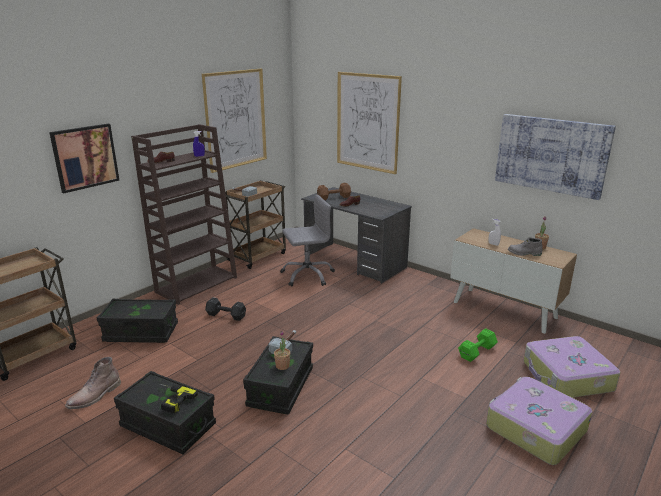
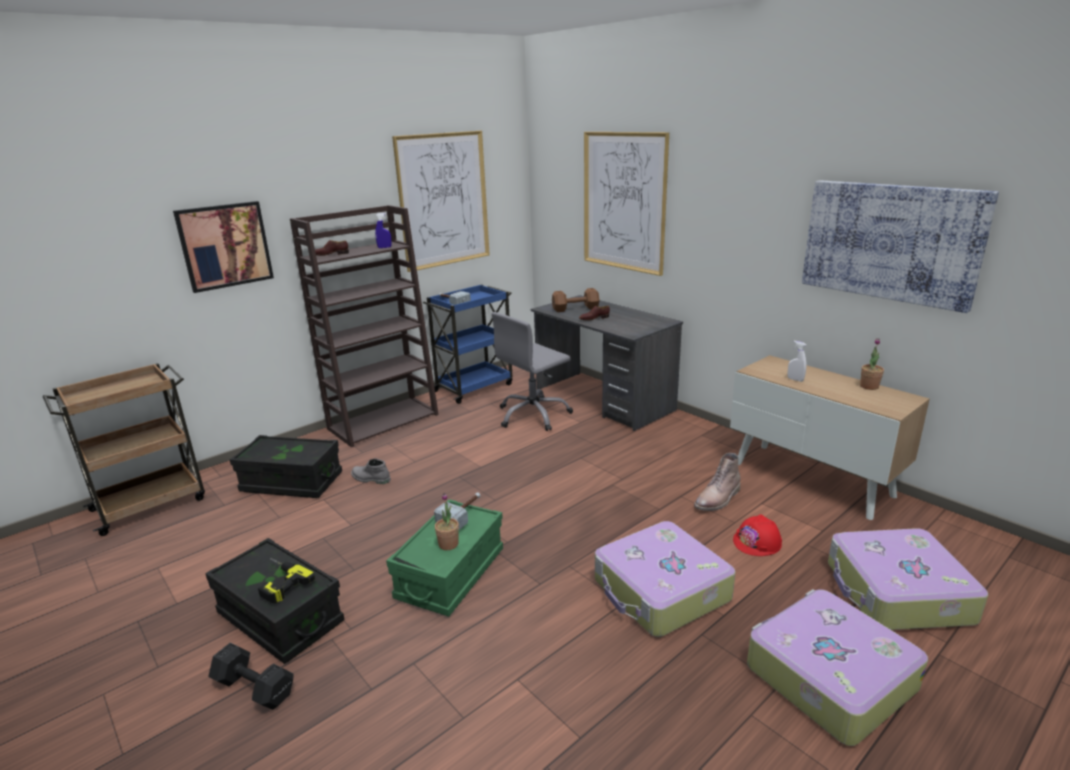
camera: 10 degrees right, 0 degrees up
brown boot [65,357,121,409] -> brown boot moved to [694,453,741,511]
black dumbbell [205,297,246,321] -> black dumbbell moved to [208,643,294,710]
brown cart [225,180,286,269] -> blue cart [423,284,513,404]
black storage box [243,336,313,415] -> green storage box [386,499,503,617]
grey office chair [280,194,335,286] -> grey office chair turned 150 degrees clockwise [492,312,573,431]
green dumbbell [458,328,498,362] -> red hard hat [733,514,782,556]
grey boot [508,237,543,256] -> grey boot moved to [351,458,391,484]
none -> suitcase [595,521,736,637]

